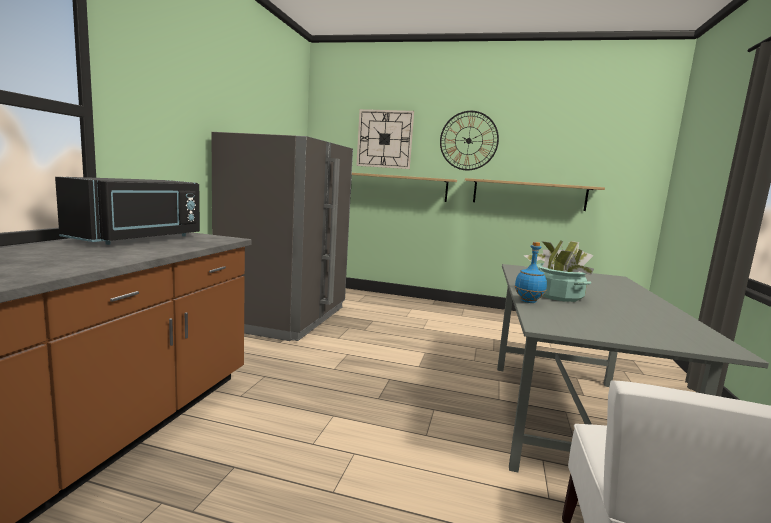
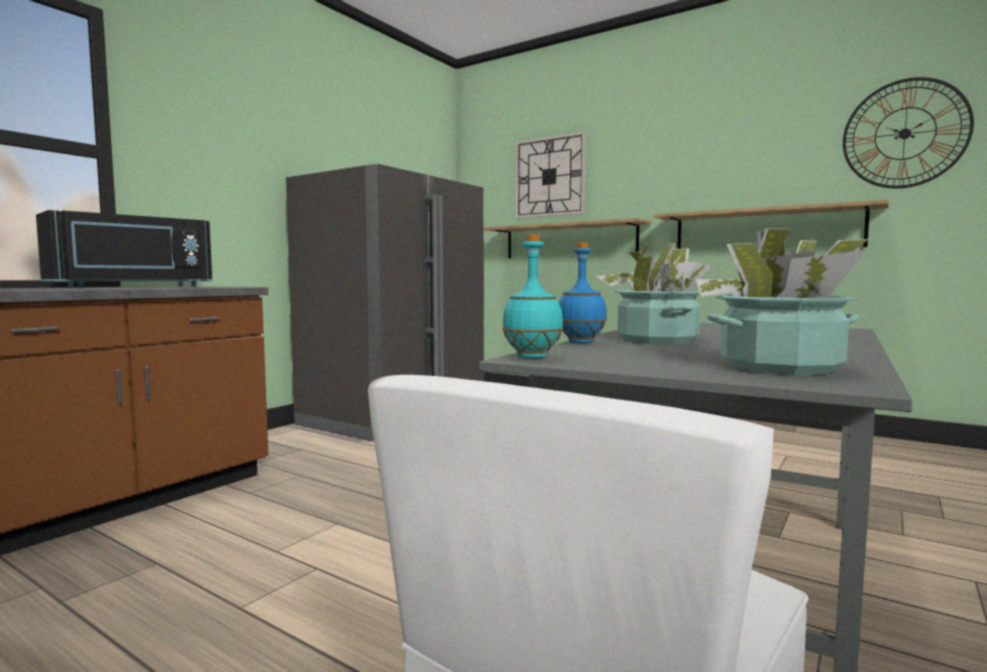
camera: 20 degrees right, 5 degrees down
wall clock [440,111,499,170] -> wall clock moved to [843,77,974,189]
none -> turquoise bottle [502,234,563,359]
none -> potted plant [696,228,868,375]

